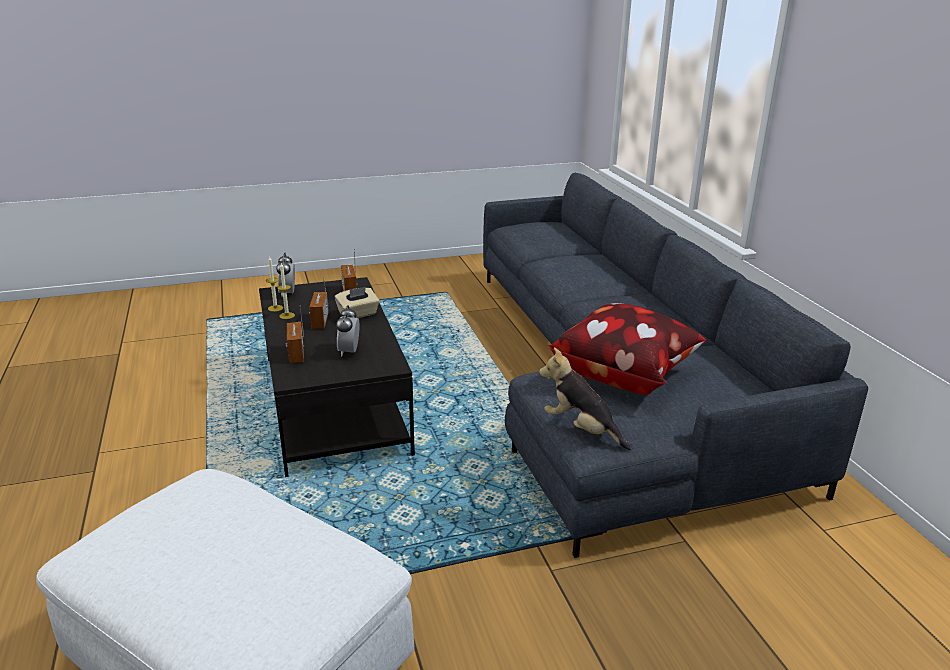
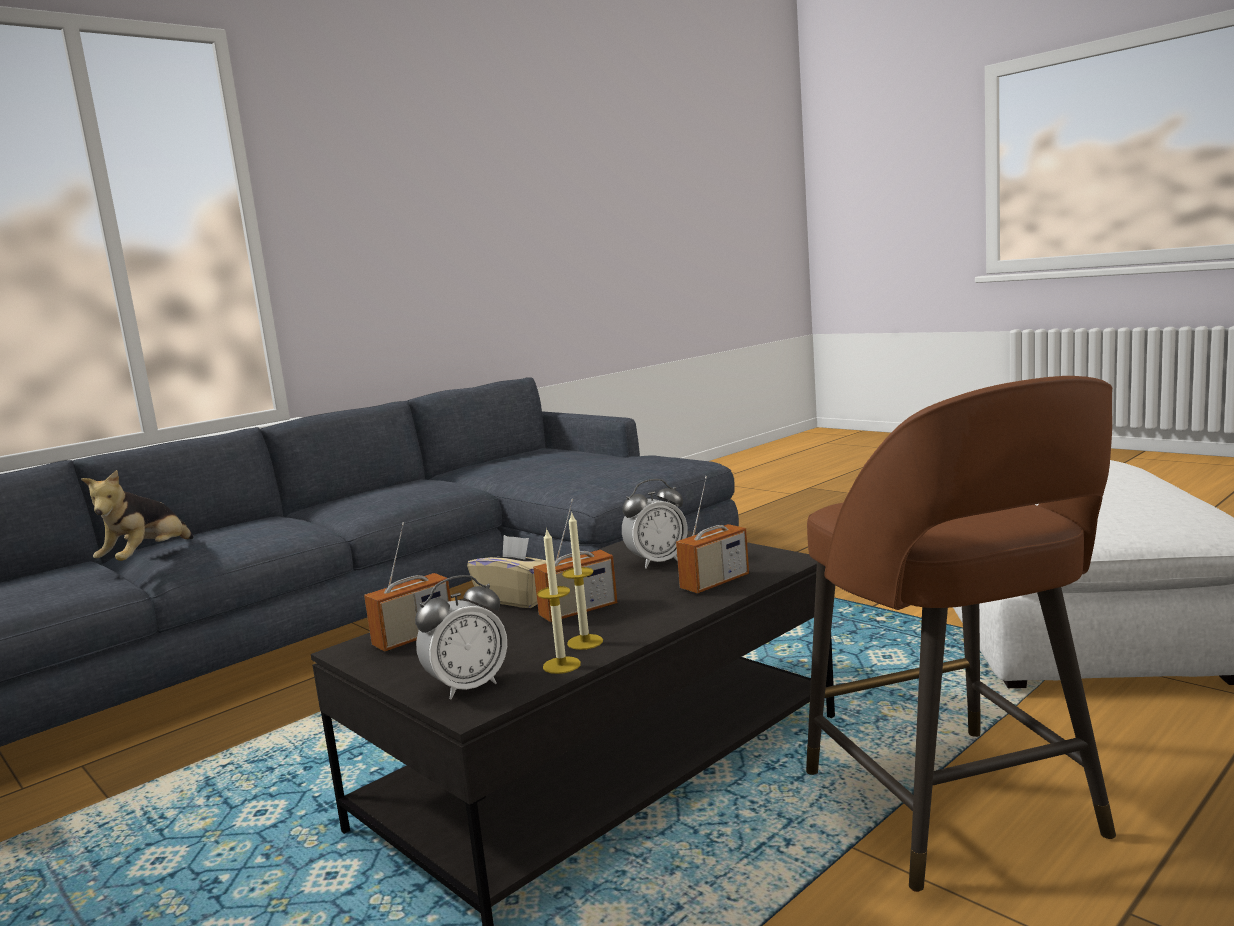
camera: 115 degrees left, 15 degrees down
plush toy [539,347,633,450] -> plush toy moved to [81,470,194,561]
pillow [548,303,706,395] -> none
none -> brown stool [806,376,1116,892]

